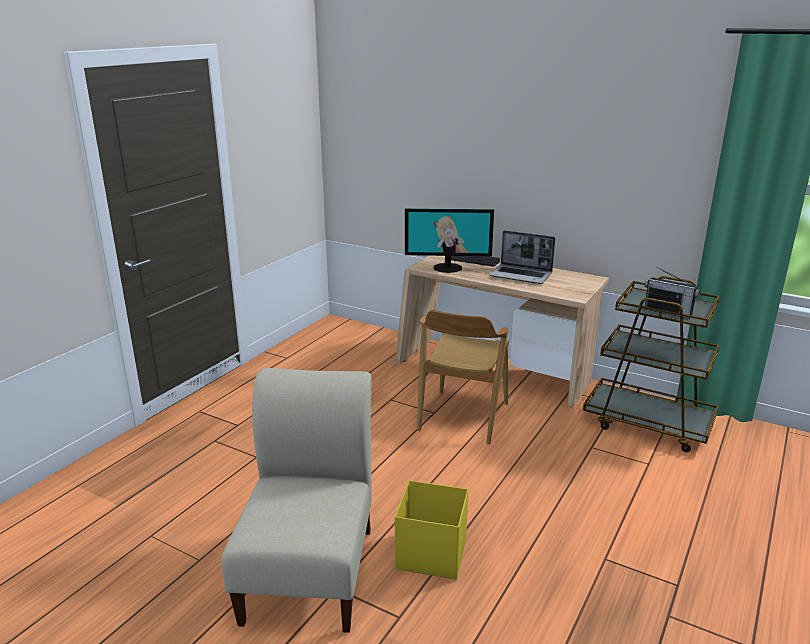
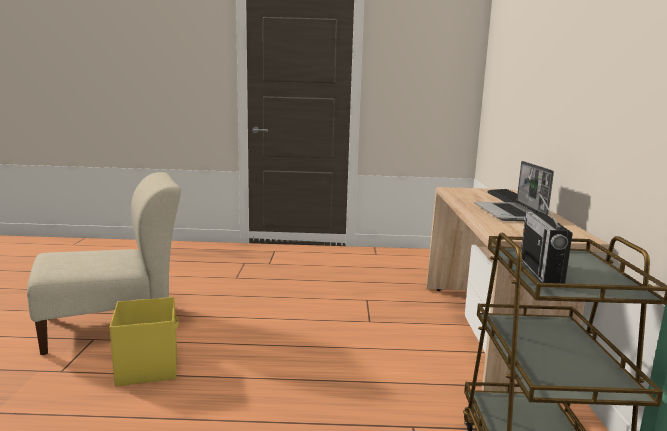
camera: 60 degrees right, 10 degrees down
monitor [405,208,494,273] -> none
brown chair [417,310,509,445] -> none

